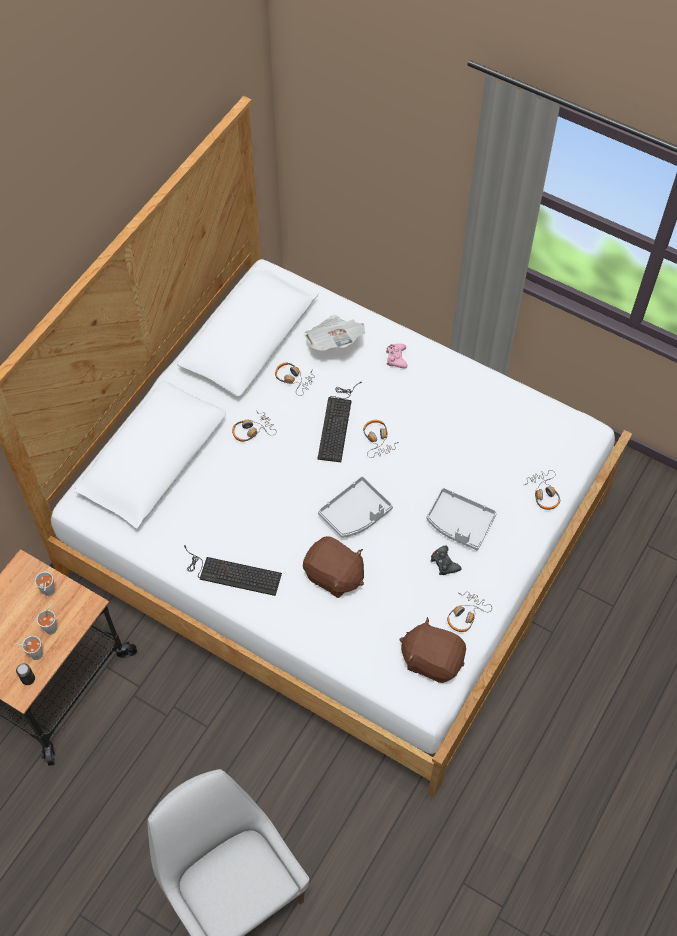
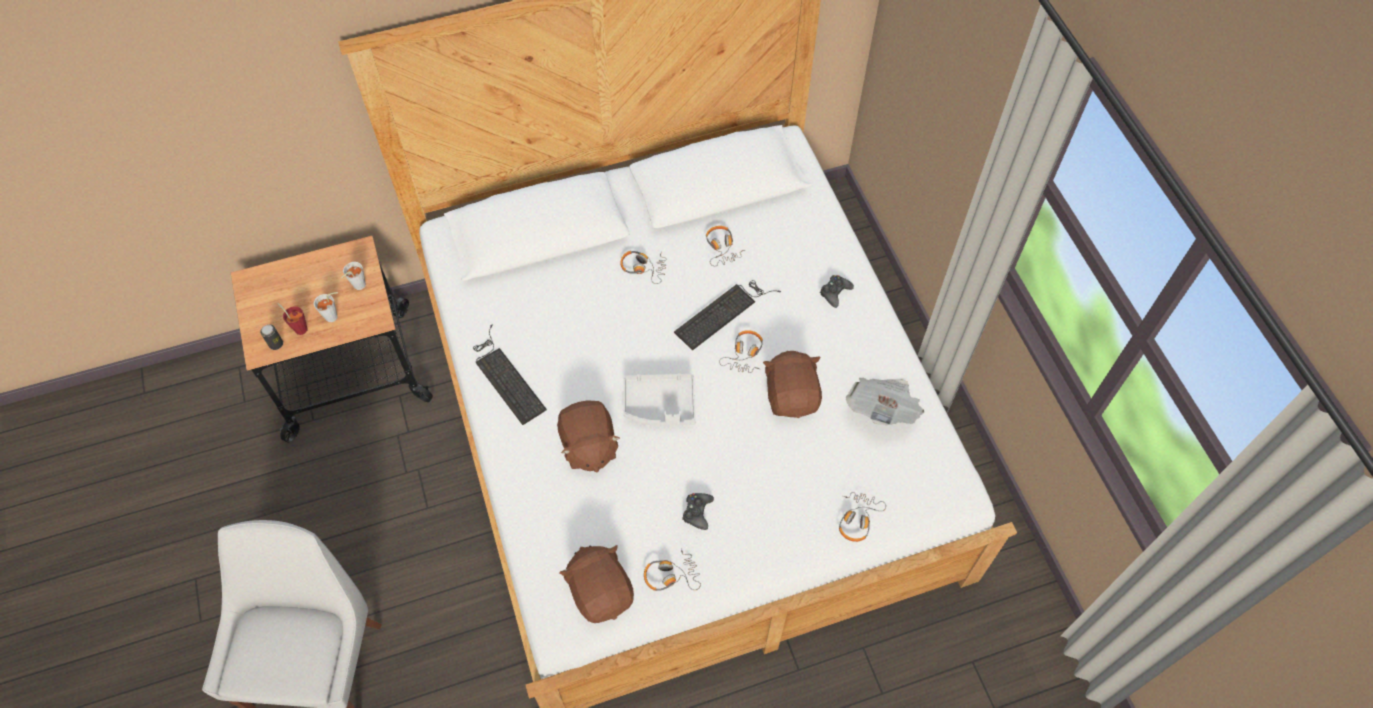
camera: 40 degrees right, 0 degrees up
grey cup [14,636,43,660] -> red cup [277,303,308,335]
newspaper [305,315,366,351] -> newspaper moved to [846,378,924,425]
pink game controller [386,344,408,368] -> black game controller [820,275,854,308]
grey tray [426,488,497,550] -> none
none -> brown plush toy [763,351,822,418]

